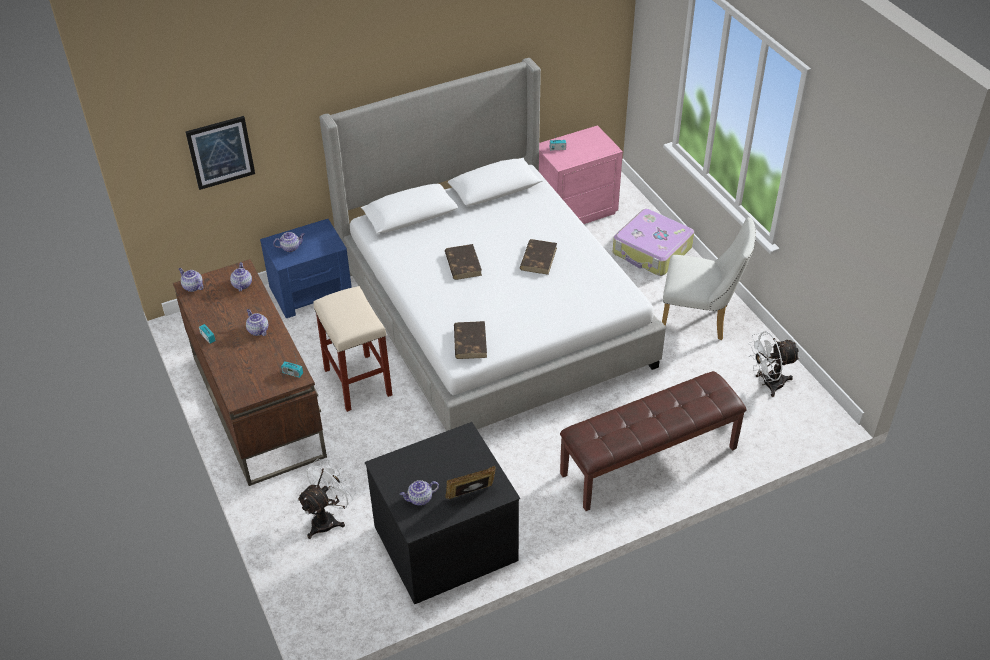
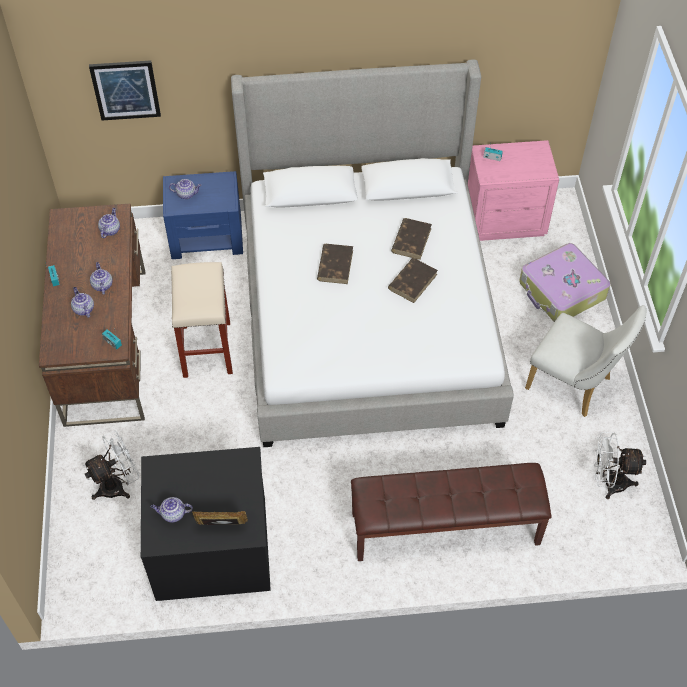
camera: 20 degrees right, 10 degrees up
teapot [179,268,203,292] -> teapot moved to [71,287,94,318]
brown book [454,321,487,359] -> brown book moved to [391,218,432,260]

